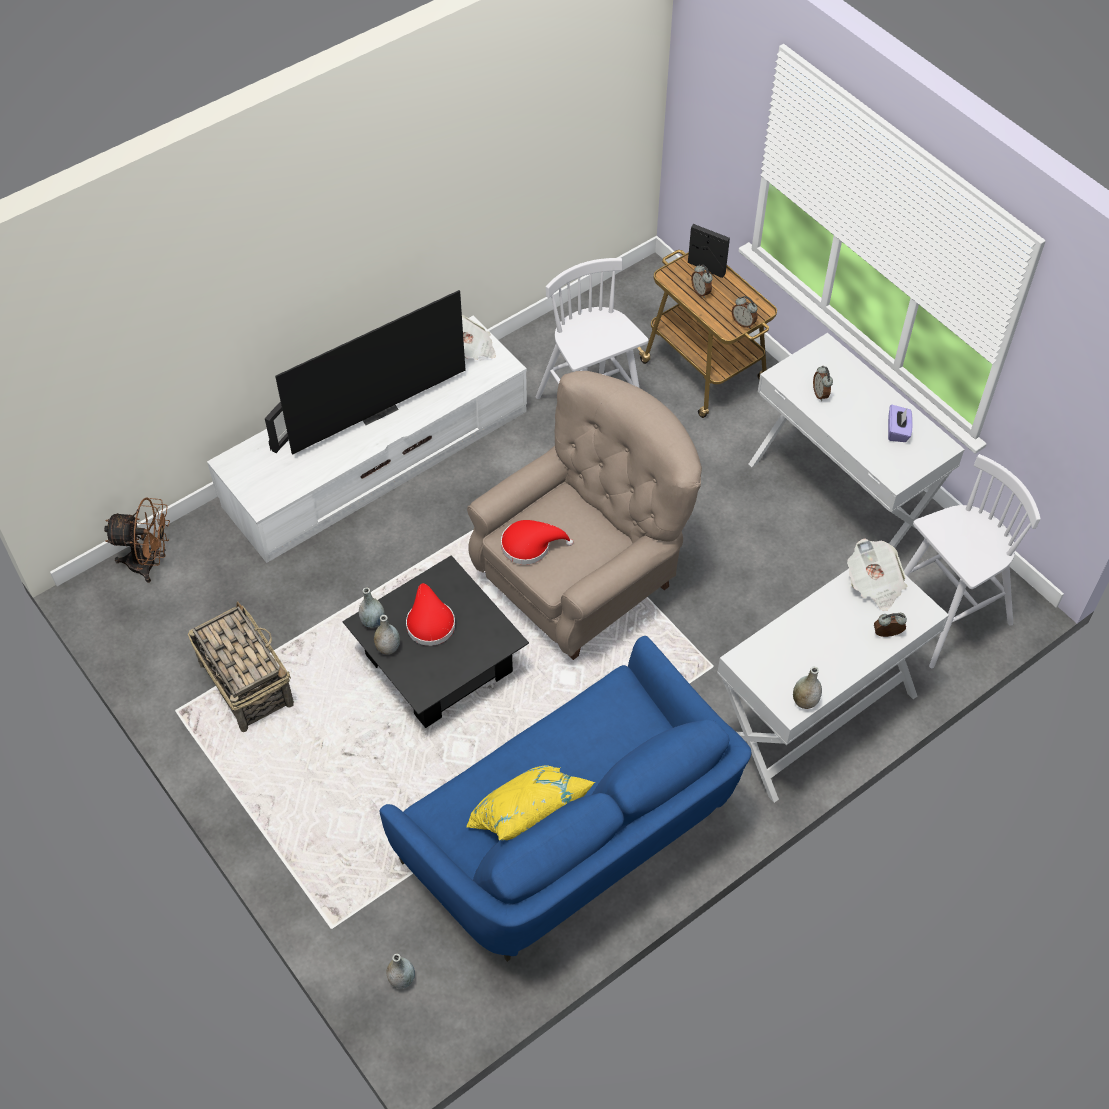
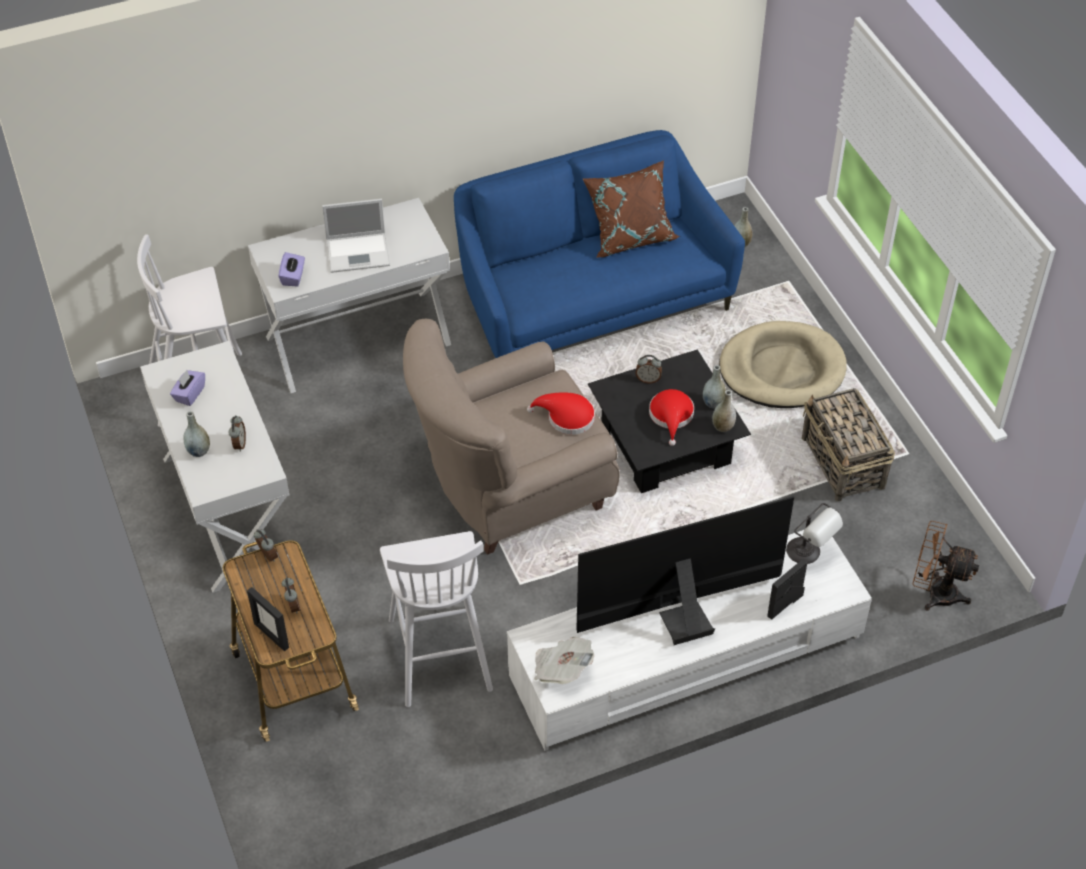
camera: 165 degrees left, 5 degrees down
yellow pillow [467,765,595,840] -> brown pillow [582,161,680,258]
grey vase [793,666,822,709] -> grey vase moved to [183,411,210,457]
newspaper [847,538,908,611] -> purple tissue box [278,252,305,287]
alarm clock [874,613,907,637] -> alarm clock moved to [635,355,662,384]
none -> laptop [322,199,390,273]
none -> beige dog bed [719,321,847,408]
none -> table lamp [786,503,843,564]

